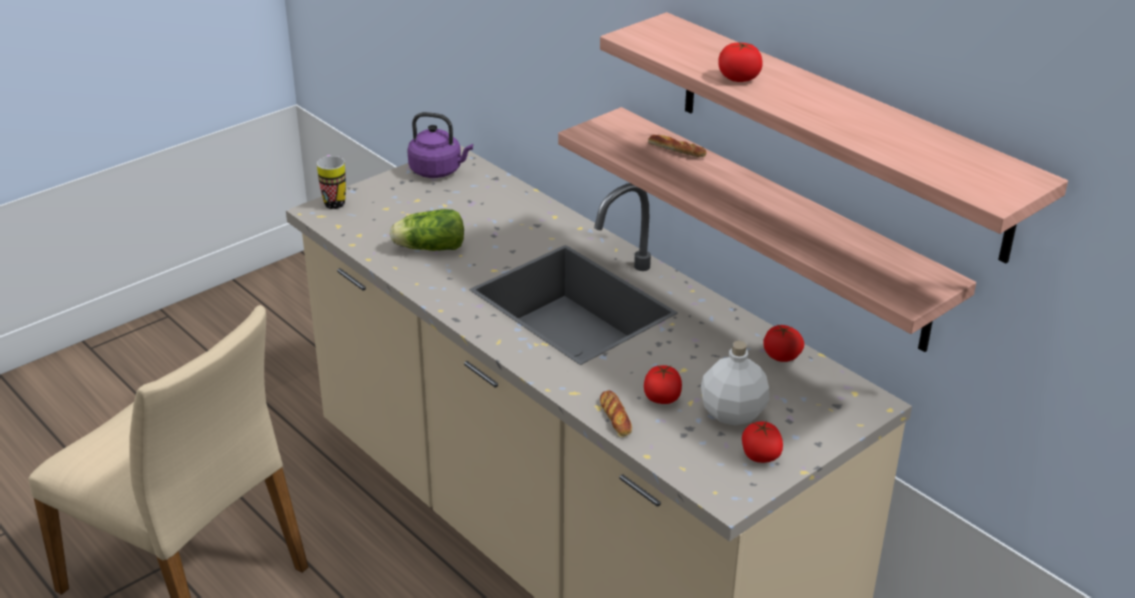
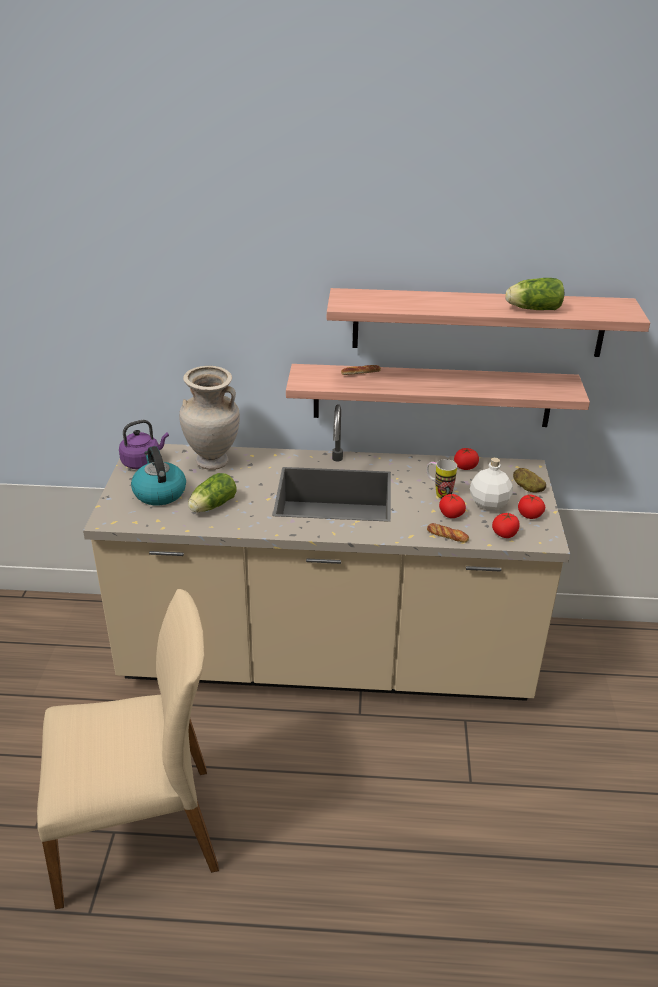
camera: 45 degrees left, 0 degrees up
mug [317,155,346,209] -> mug moved to [427,459,457,499]
tomato [718,42,762,82] -> tomato moved to [492,512,520,538]
none -> kettle [131,446,186,505]
none -> beige vase [179,366,240,470]
none -> lettuce [505,278,564,310]
none -> potato [513,468,546,492]

